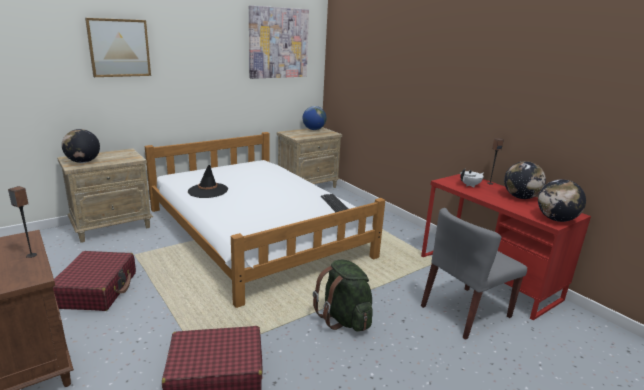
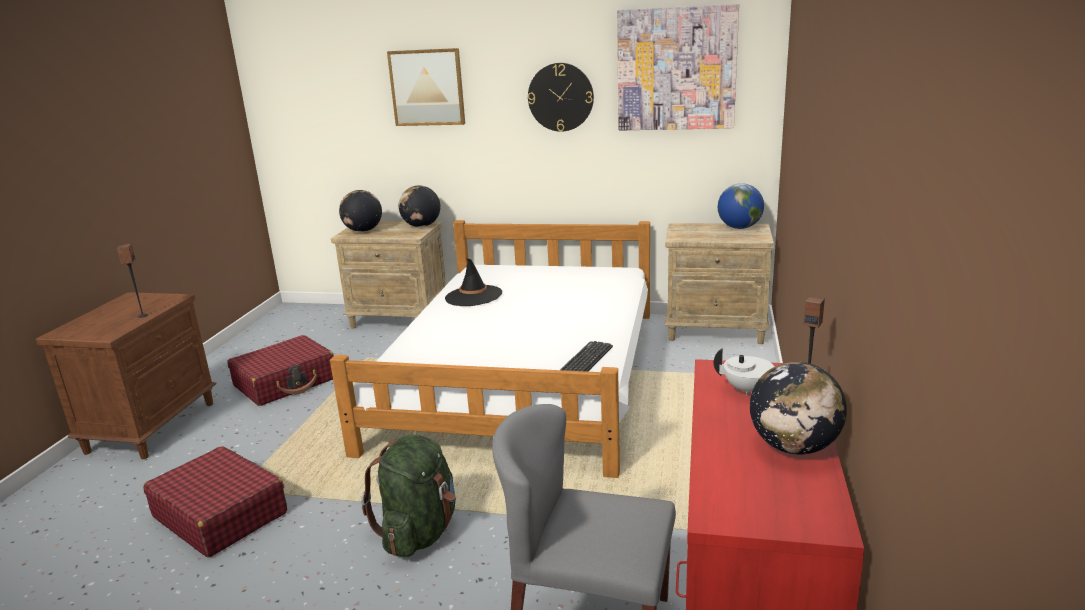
camera: 50 degrees right, 0 degrees up
globe [538,179,586,222] -> globe moved to [399,185,440,227]
none -> wall clock [528,63,594,132]

